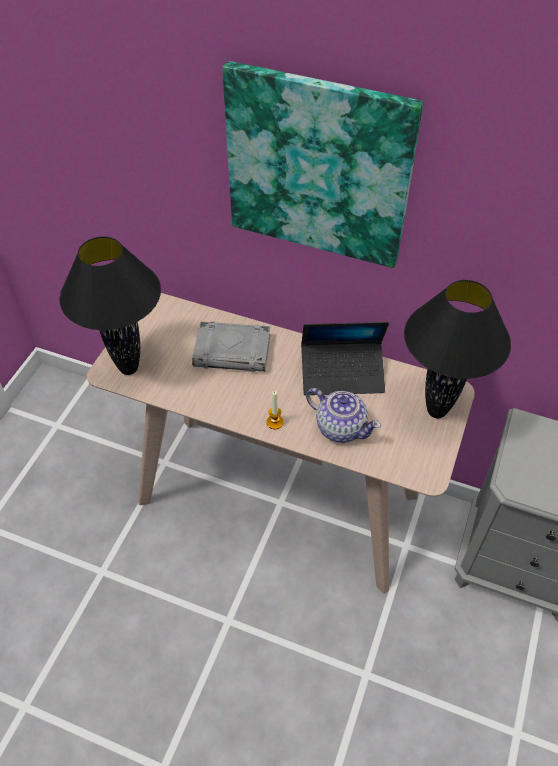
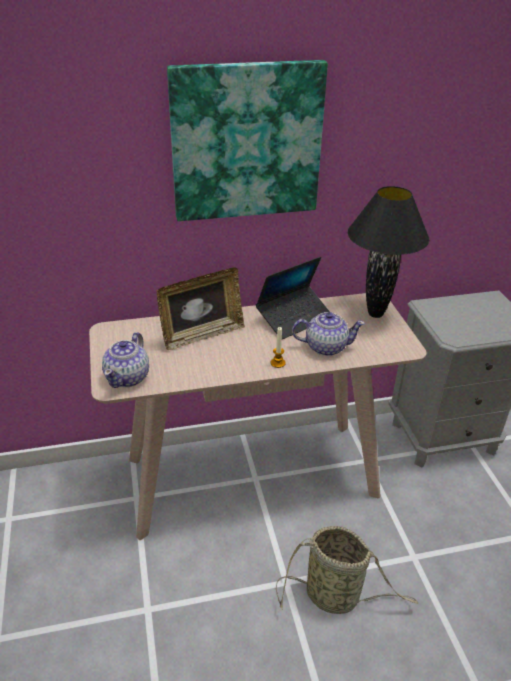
camera: 35 degrees left, 15 degrees down
black table lamp [59,236,161,375] -> teapot [102,332,149,388]
grey book [192,321,270,372] -> picture frame [157,267,245,350]
none -> basket [276,526,418,614]

